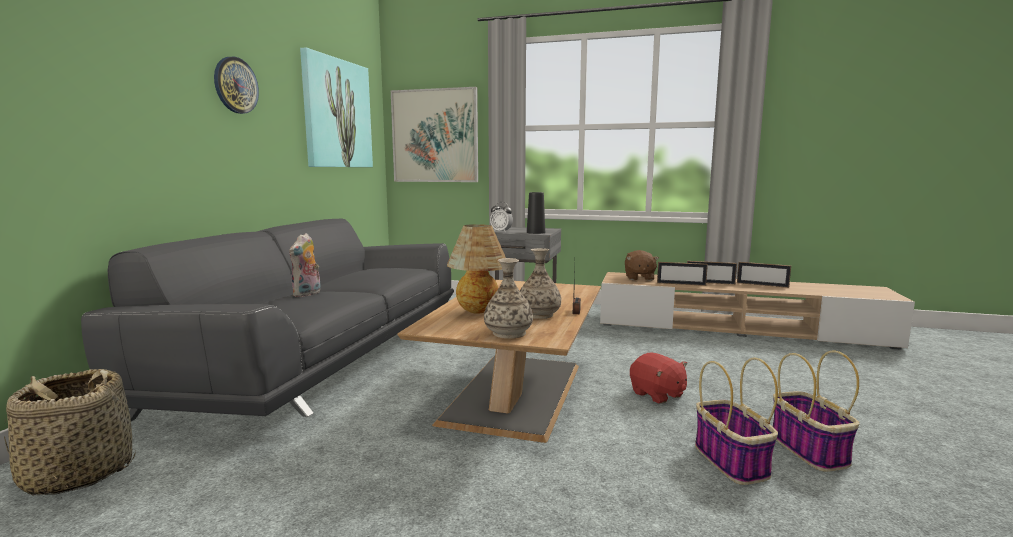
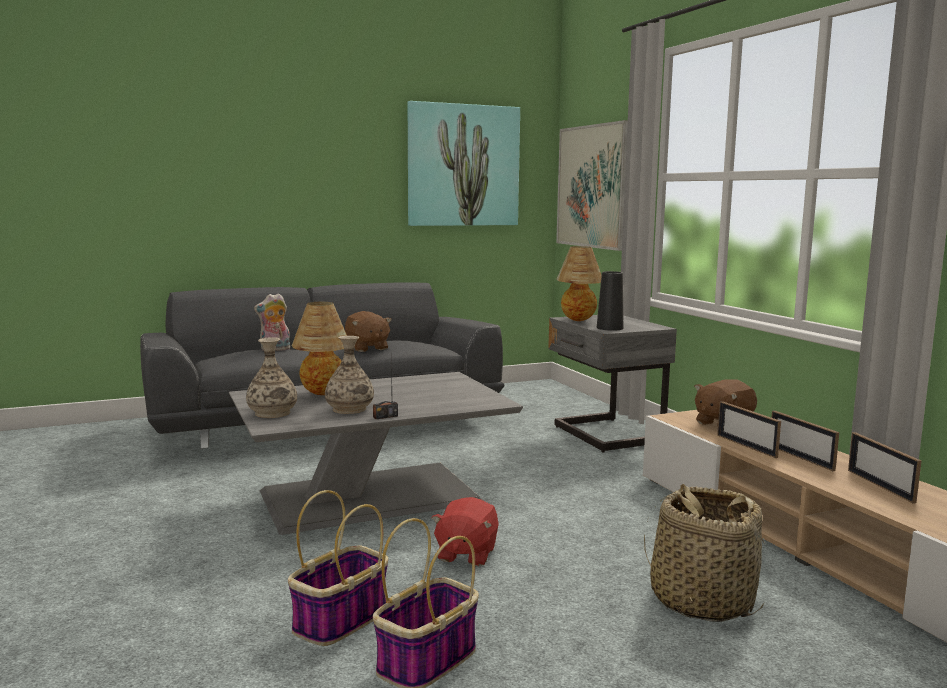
camera: 50 degrees right, 0 degrees up
basket [4,369,136,496] -> basket moved to [644,484,765,622]
wall clock [214,57,259,114] -> none
brown coffee table [398,280,601,443] -> grey coffee table [229,372,523,535]
alarm clock [490,202,513,233] -> table lamp [556,246,602,321]
none -> brown plush toy [345,311,392,352]

